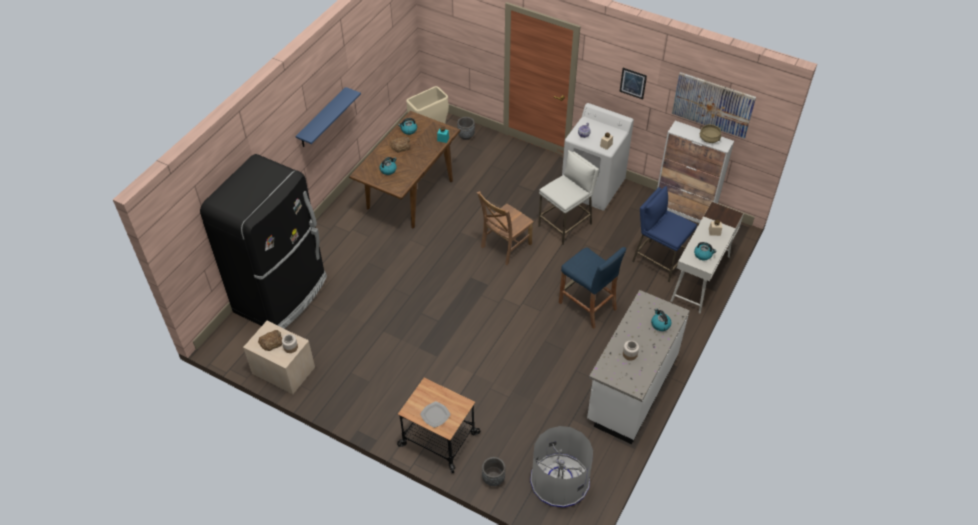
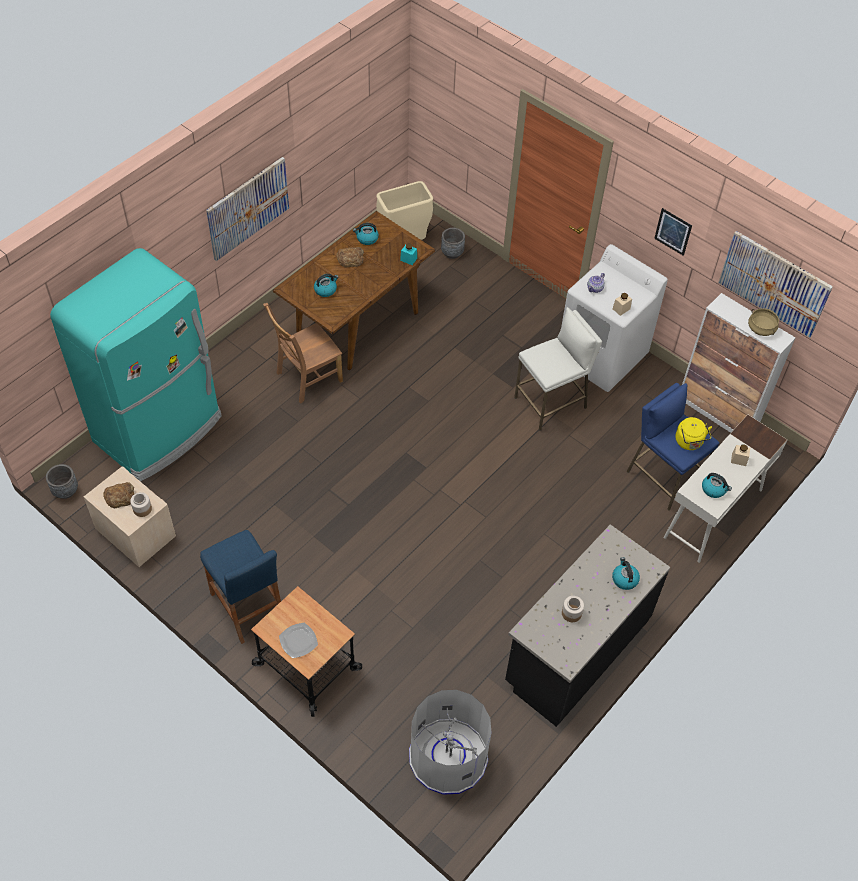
camera: 10 degrees right, 5 degrees up
black fridge [200,154,327,329] -> turquoise fridge [50,248,221,481]
blue shelf [295,87,361,147] -> picture [206,157,289,261]
brown chair [477,191,534,265] -> brown chair moved to [263,303,343,403]
grey planter [482,457,505,486] -> grey planter moved to [46,464,78,499]
blue stool [559,247,626,329] -> blue stool moved to [200,530,281,644]
white counter [587,290,690,444] -> black counter [505,524,670,727]
none -> yellow kettle [676,417,712,450]

